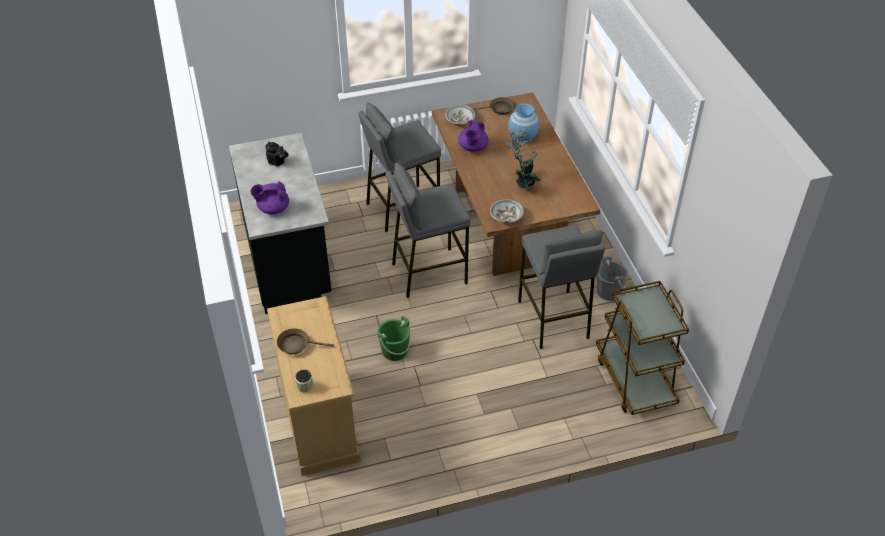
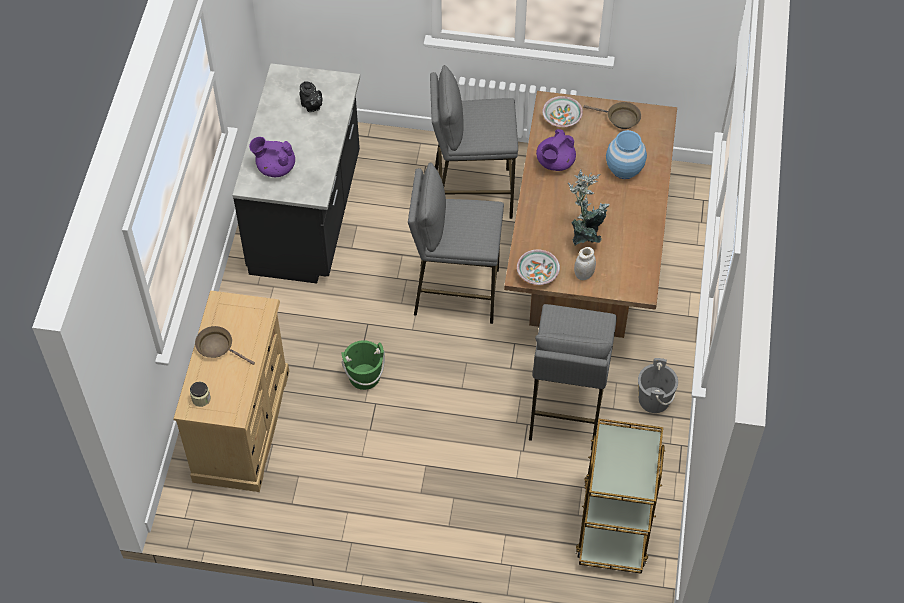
camera: 25 degrees right, 10 degrees up
none -> white jar [574,247,596,280]

